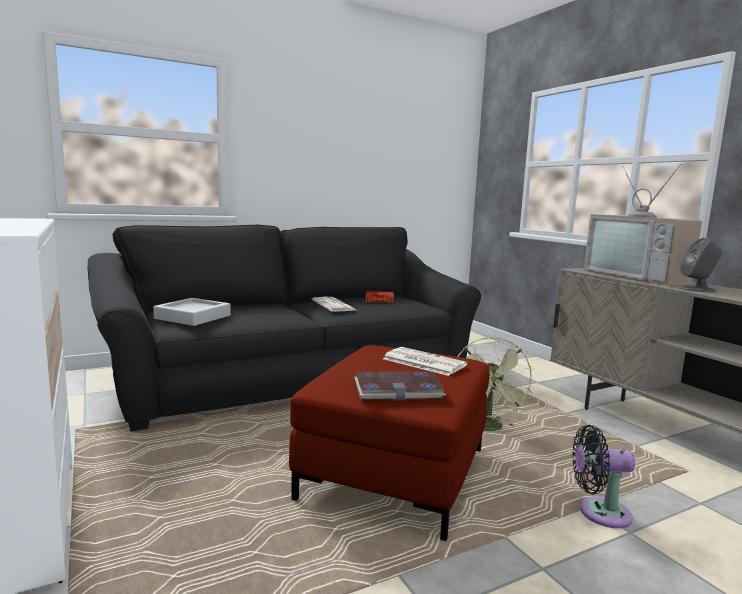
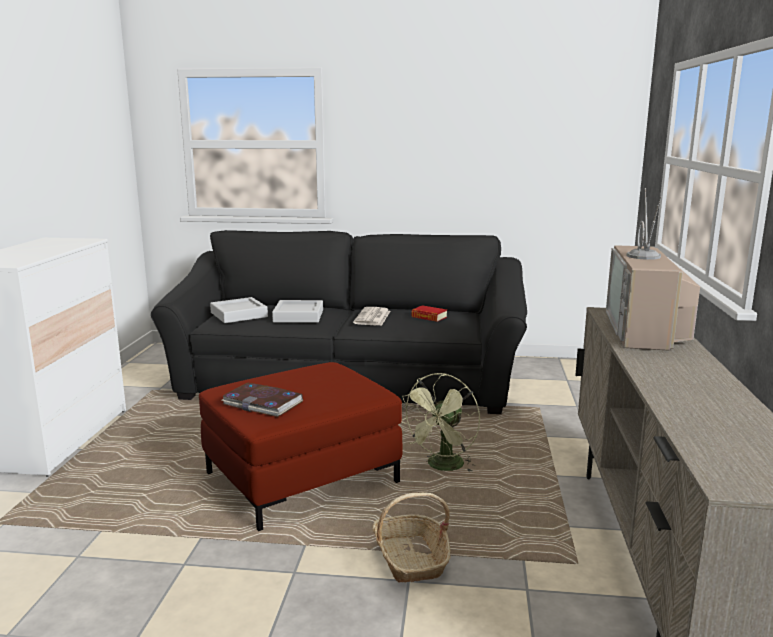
camera: 35 degrees right, 5 degrees up
newspaper [383,347,467,376] -> none
black fan [572,425,635,528] -> basket [372,493,451,583]
grey speaker [678,238,723,292] -> none
none -> grey tray [272,300,323,323]

